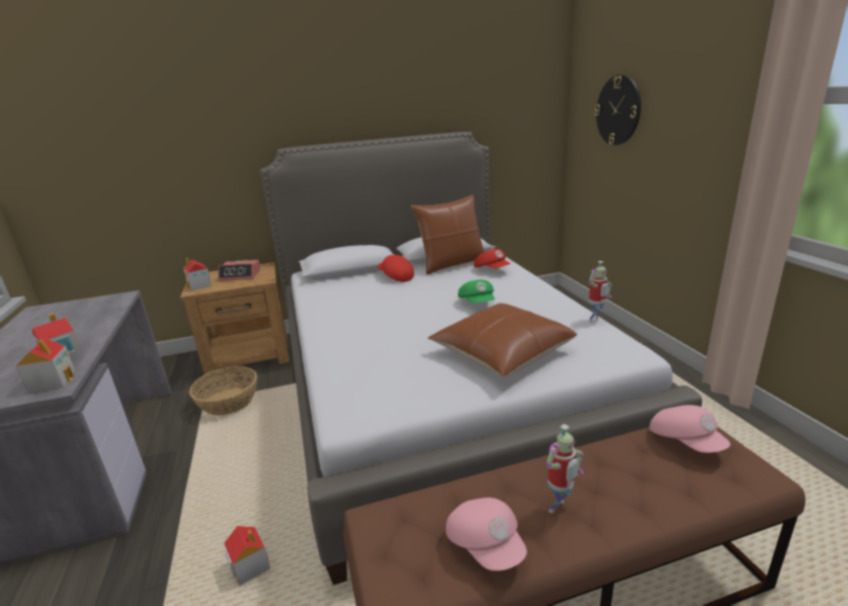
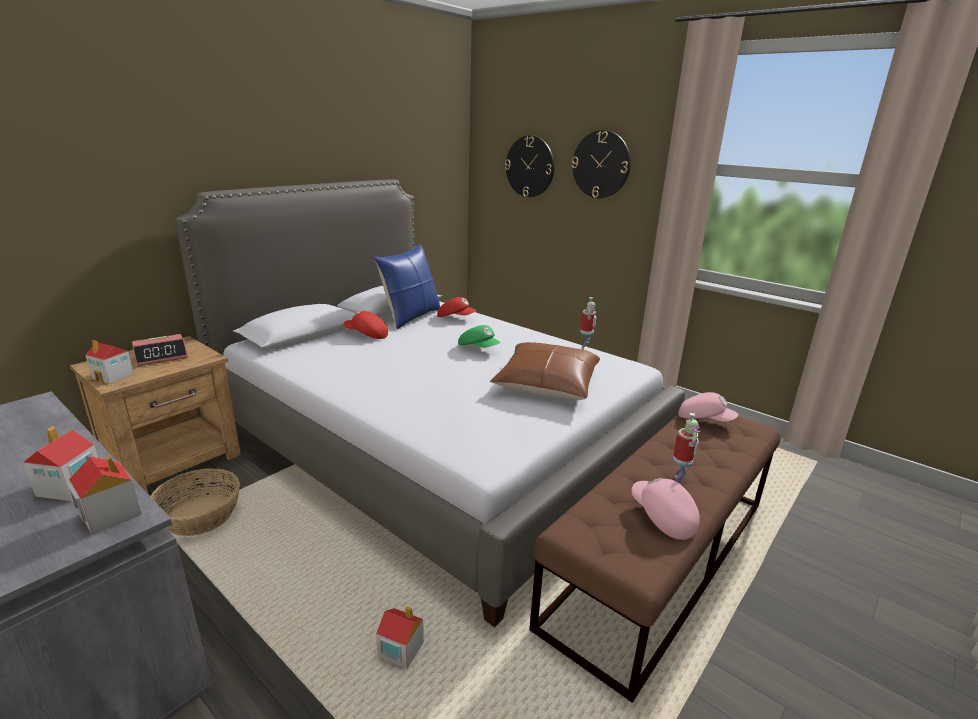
camera: 35 degrees left, 0 degrees up
brown pillow [411,195,485,274] -> blue pillow [374,244,440,329]
pink cap [446,498,527,571] -> pink cap turned 150 degrees counterclockwise [631,478,700,540]
none -> wall clock [572,130,631,198]

